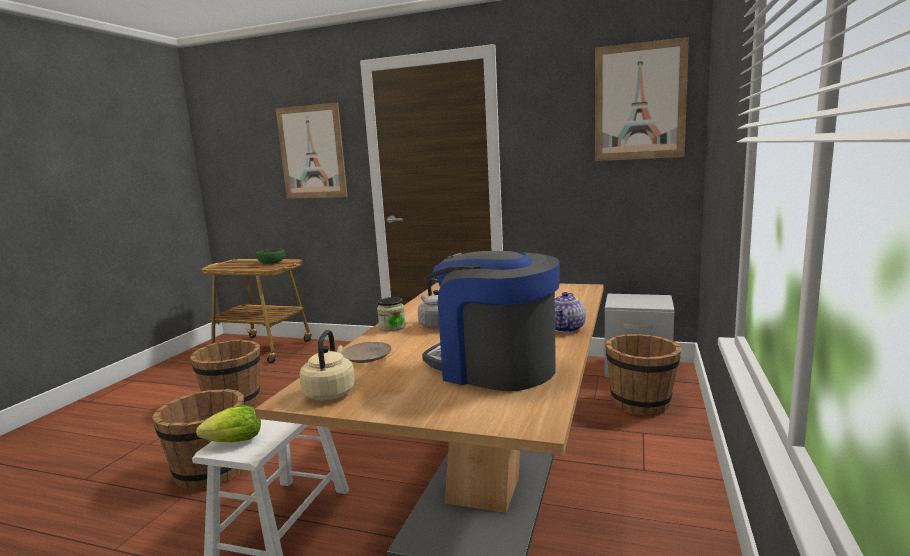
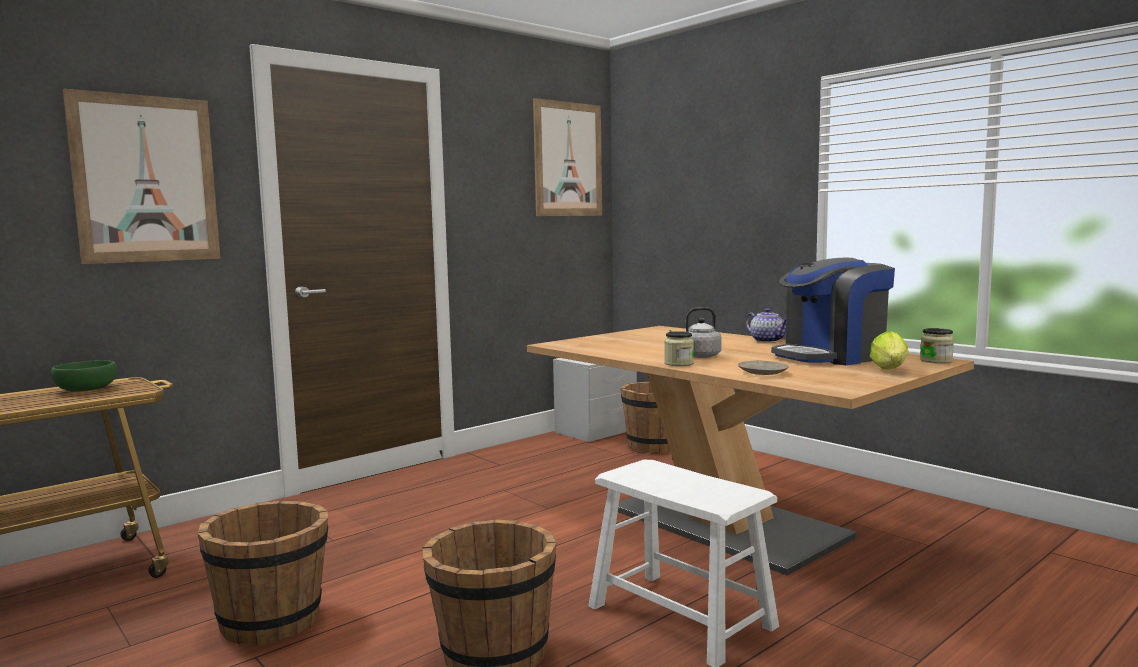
camera: 60 degrees left, 5 degrees down
lettuce [196,405,261,442] -> lettuce moved to [870,331,909,370]
beige kettle [299,330,355,400] -> none
none -> jar [920,328,954,364]

